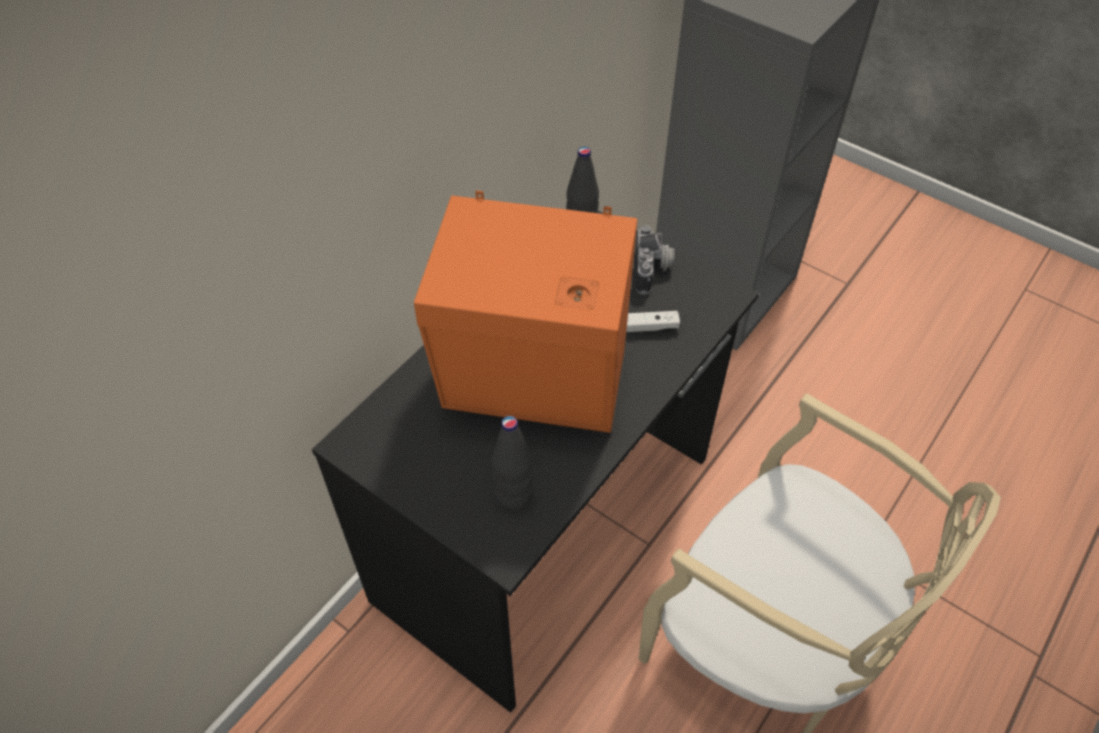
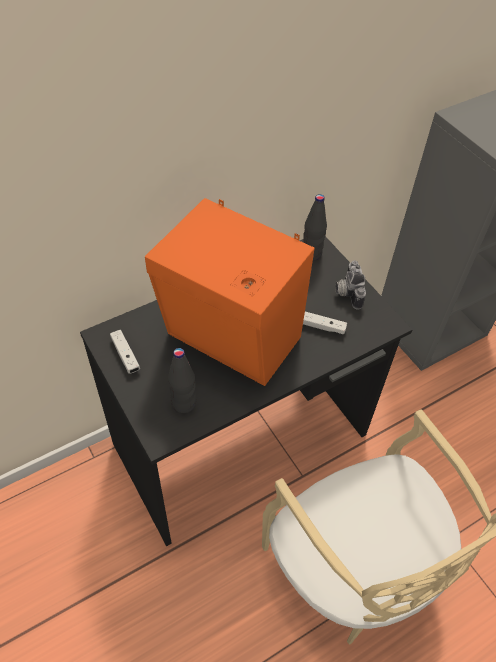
camera: 20 degrees right, 0 degrees up
camera [636,225,674,294] -> camera turned 150 degrees clockwise [335,260,366,309]
none -> white game controller [110,330,140,374]

